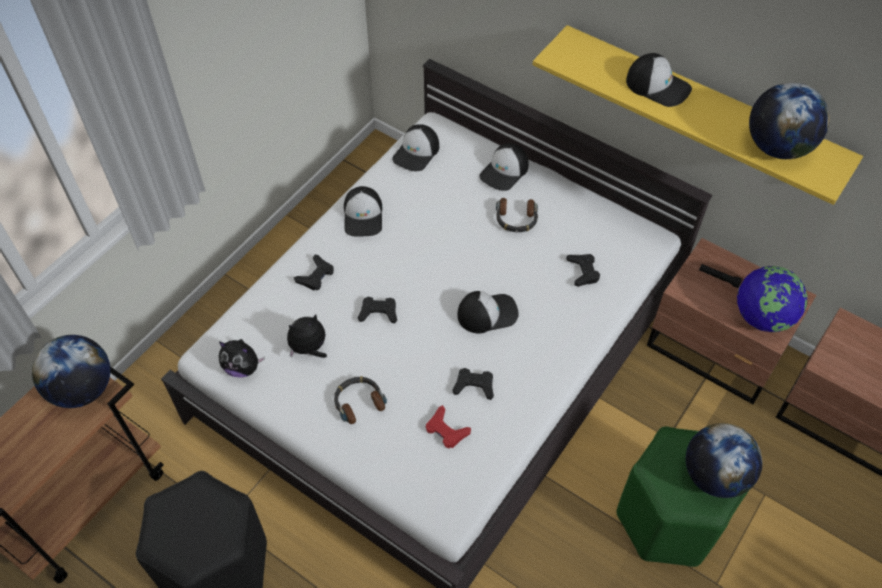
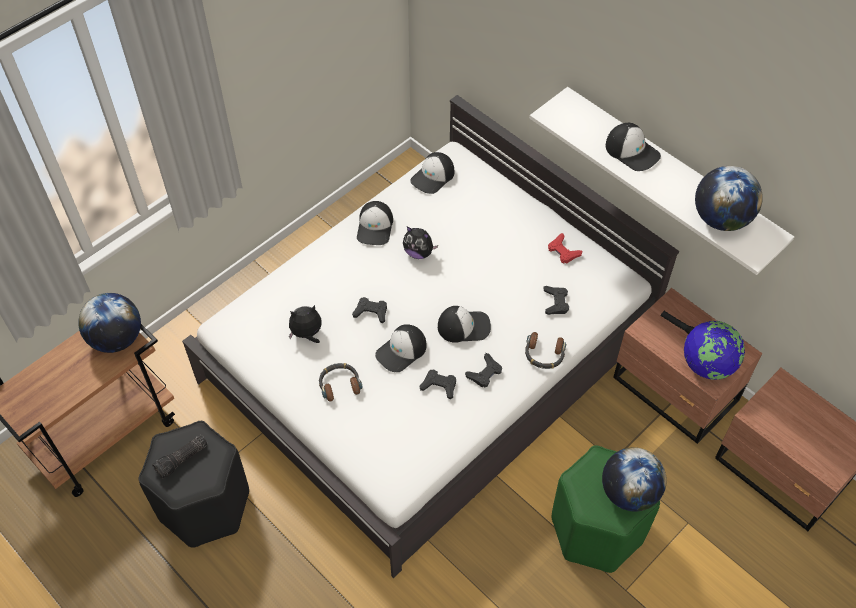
camera: 10 degrees right, 0 degrees up
plush toy [219,339,265,378] -> plush toy moved to [403,226,438,259]
black game controller [294,254,334,291] -> black game controller moved to [465,353,502,387]
red game controller [426,405,471,448] -> red game controller moved to [548,233,582,264]
cap [479,143,529,191] -> cap moved to [375,324,427,372]
headphones [496,198,538,232] -> headphones moved to [525,332,566,369]
yellow shelf [533,25,863,205] -> white shelf [530,87,794,275]
none -> flashlight [152,435,208,479]

